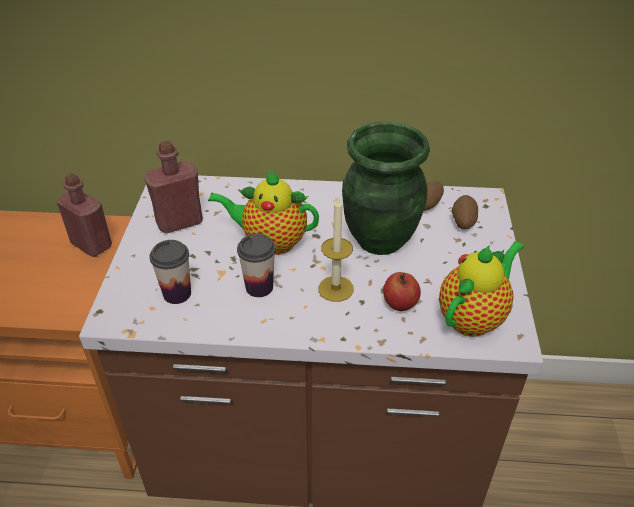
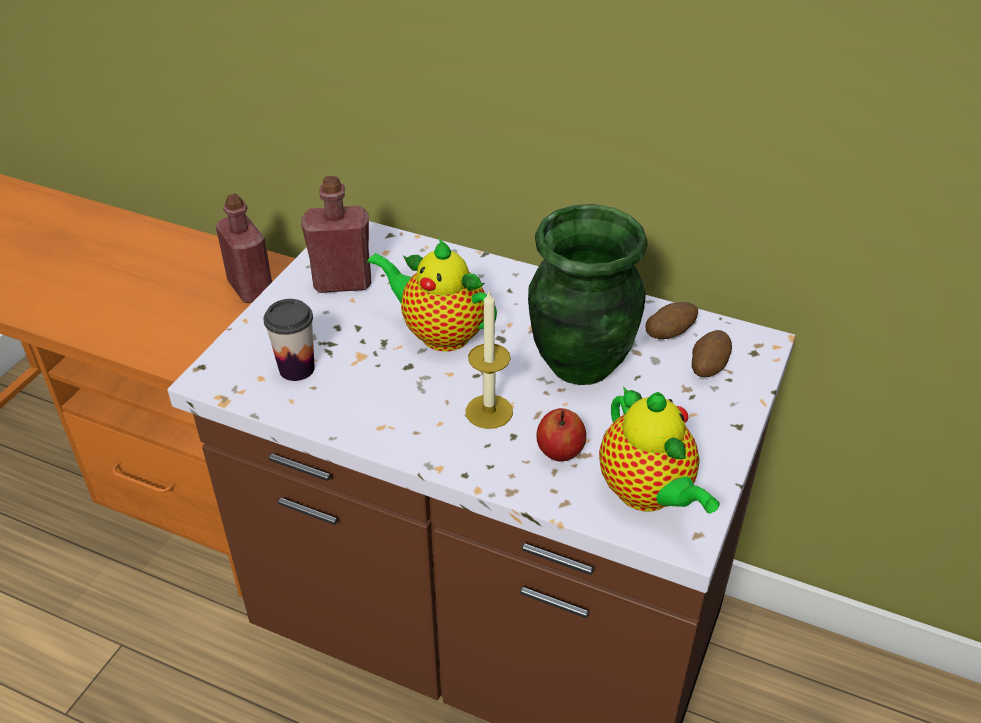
camera: 20 degrees right, 0 degrees up
cup [237,233,276,297] -> none
teapot [439,241,524,337] -> teapot turned 90 degrees clockwise [599,387,720,514]

